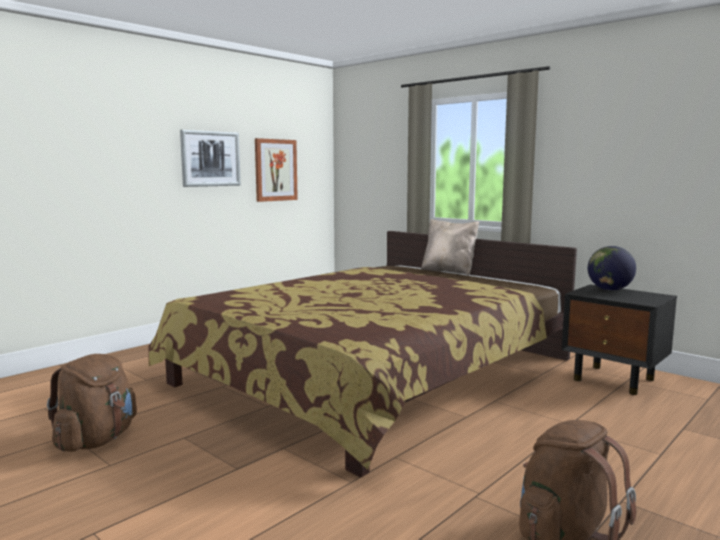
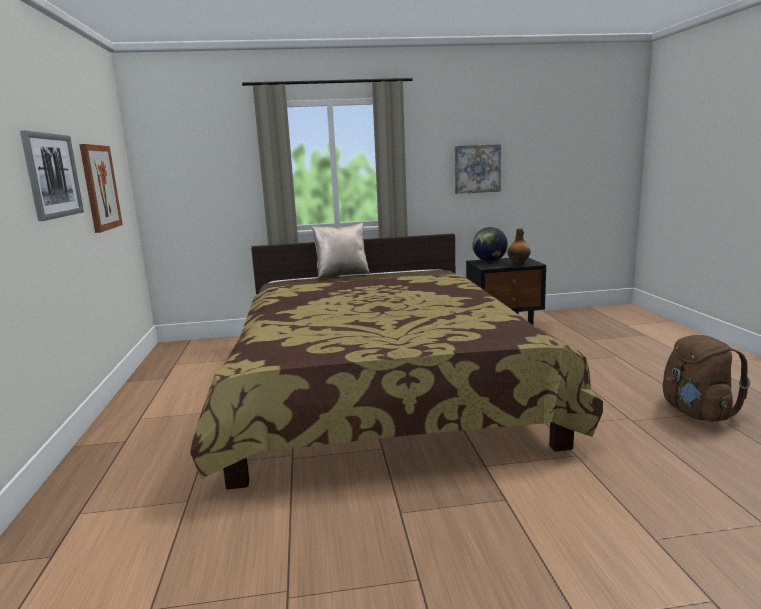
camera: 50 degrees left, 5 degrees up
brown backpack [47,354,137,452] -> none
none -> picture [455,144,501,194]
none -> bottle [507,228,531,265]

